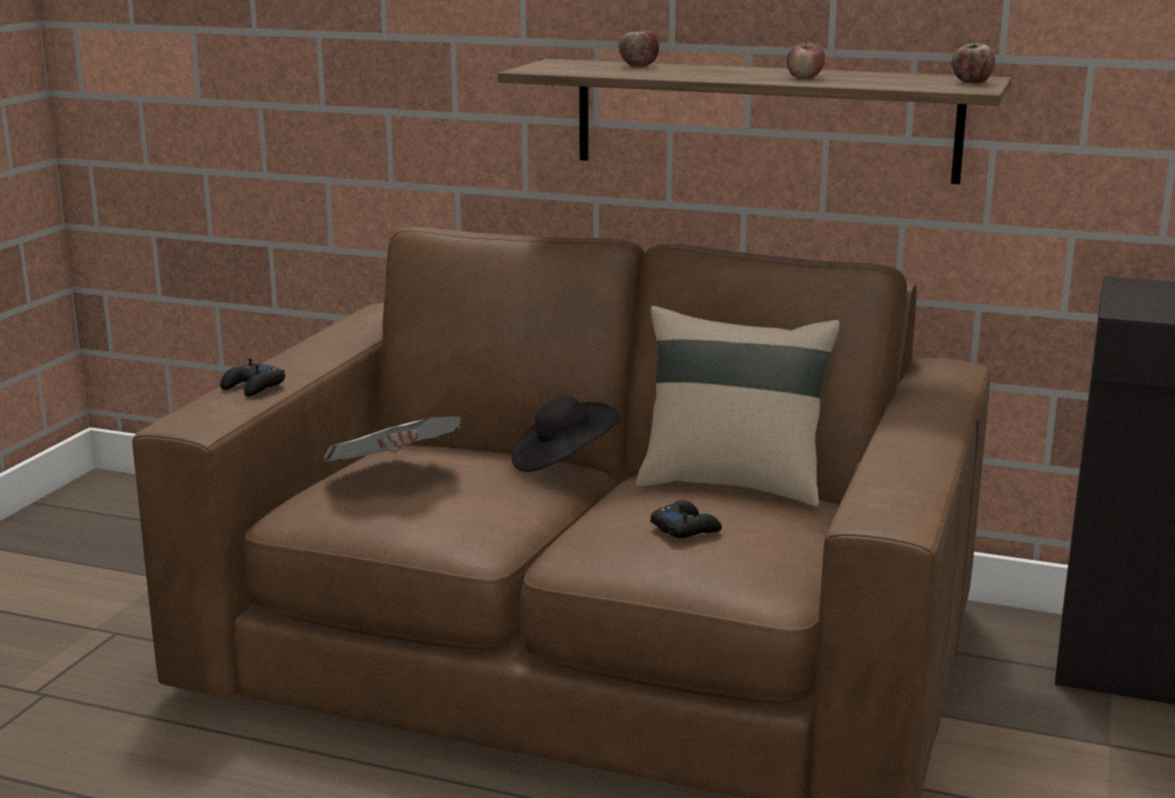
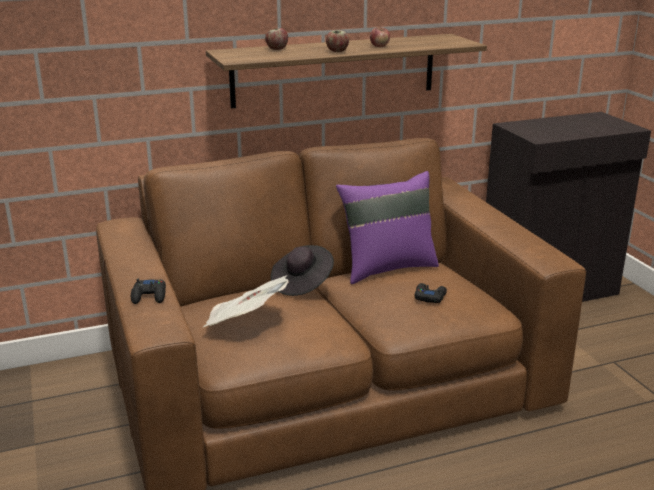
camera: 40 degrees left, 5 degrees up
beige pillow [635,306,840,507] -> purple pillow [336,171,439,284]
apple [952,43,995,83] -> apple moved to [326,30,349,52]

